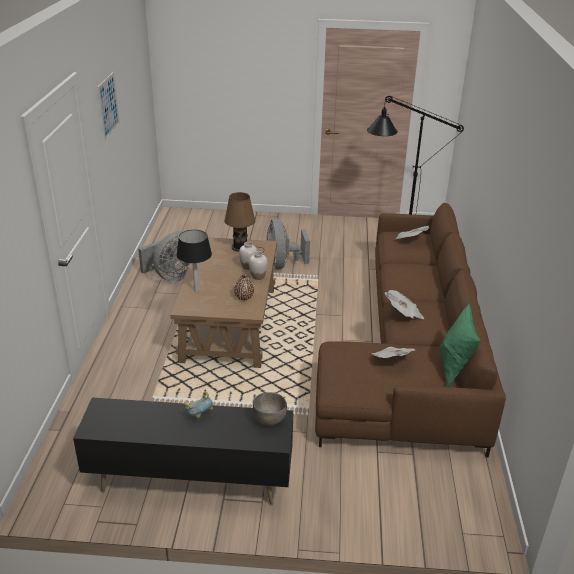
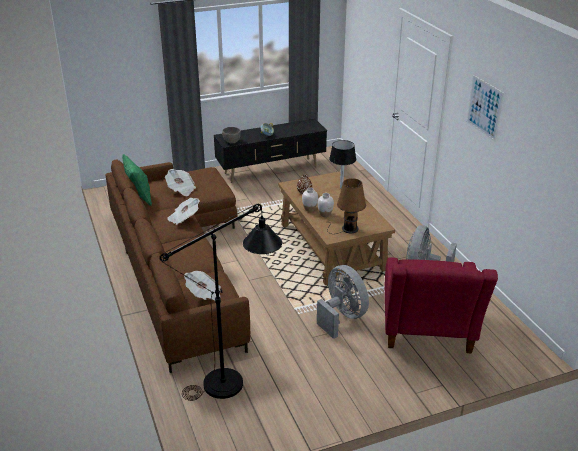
camera: 155 degrees right, 0 degrees up
none -> red armchair [385,258,498,354]

